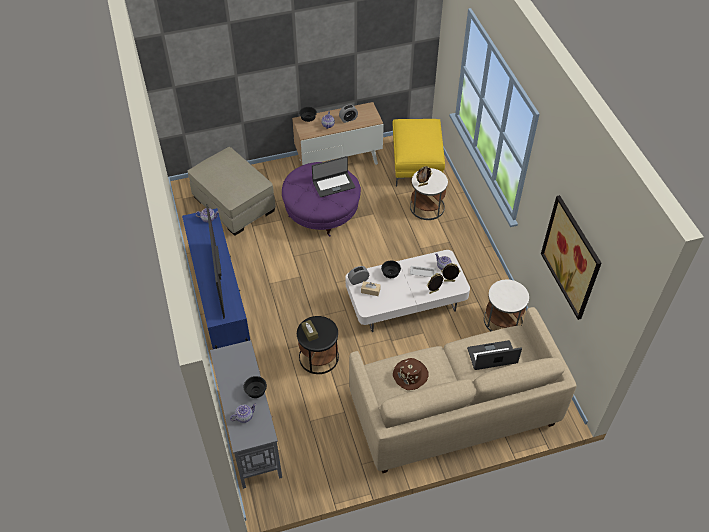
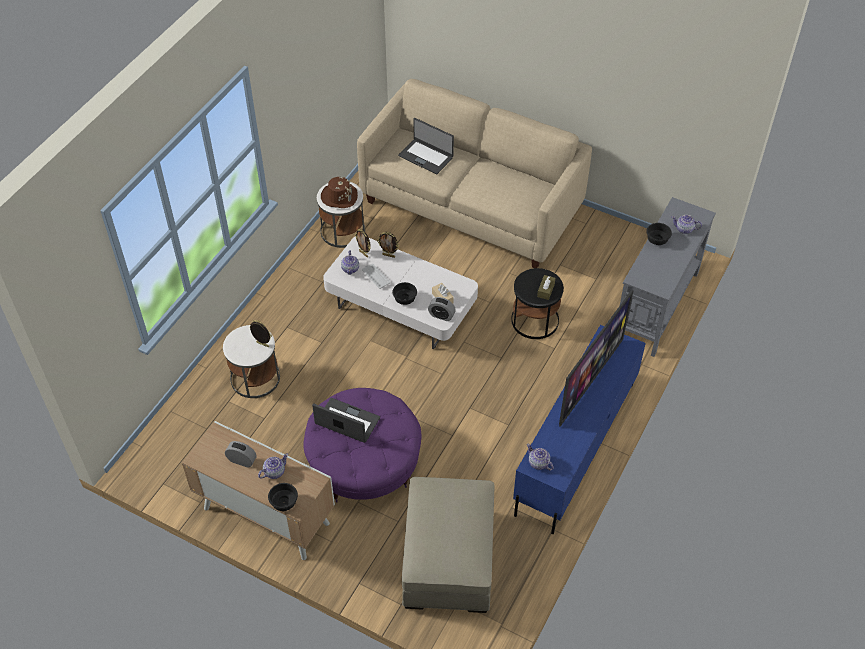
camera: 135 degrees left, 0 degrees up
yellow ottoman [392,119,445,186] -> none
brown hat [393,358,429,390] -> brown hat moved to [321,177,358,208]
picture [541,195,602,320] -> none

